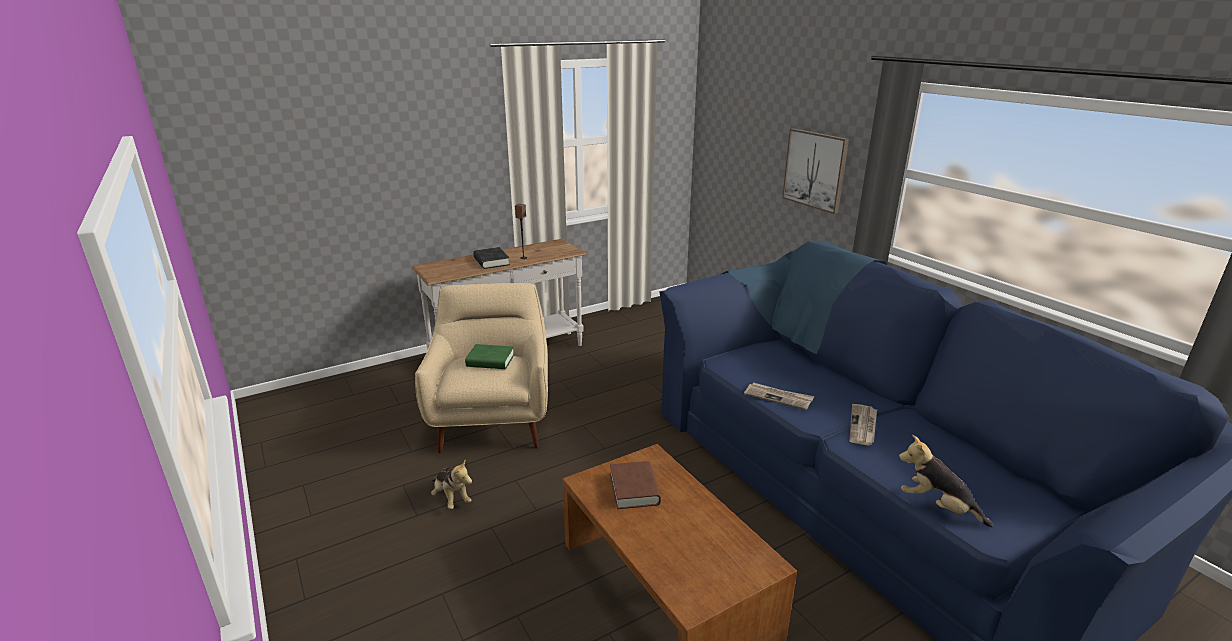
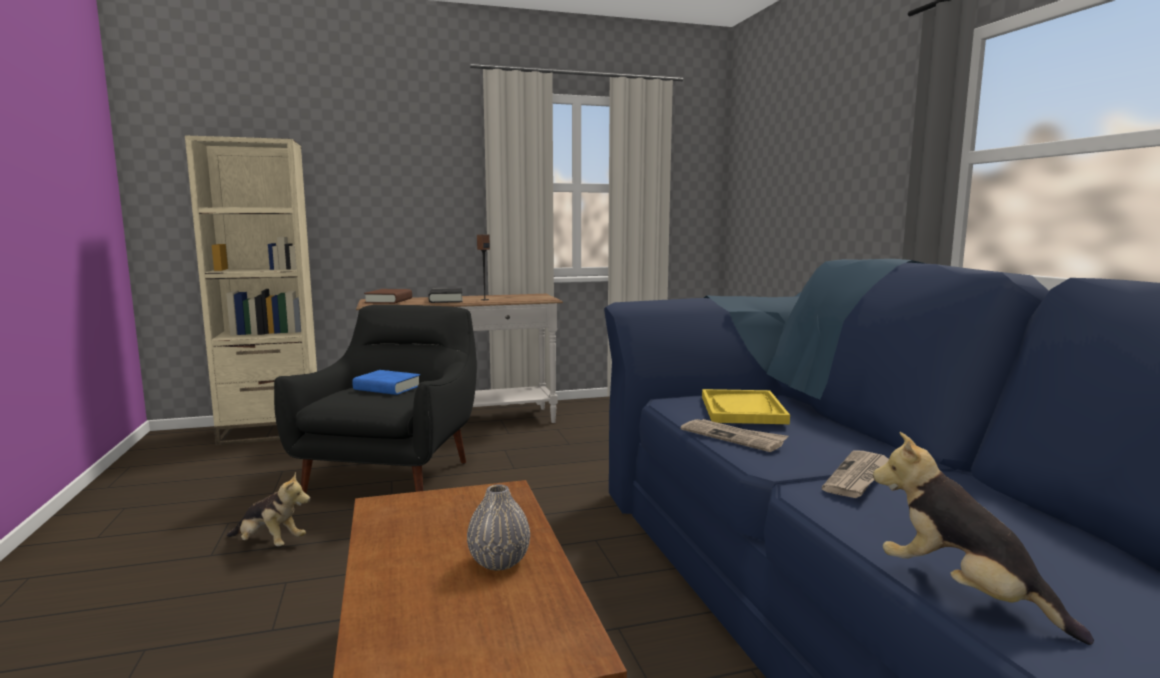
camera: 15 degrees right, 15 degrees down
beige armchair [415,283,548,453] -> black armchair [274,305,477,494]
plush toy [431,461,472,509] -> plush toy turned 45 degrees counterclockwise [226,472,310,546]
green book [465,344,514,369] -> blue book [352,370,420,395]
brown book [610,461,661,509] -> brown book moved to [364,289,412,304]
picture [782,128,849,214] -> none
none -> beige bookcase [185,135,317,445]
none -> grey vase [467,484,530,571]
none -> yellow tray [702,389,790,424]

